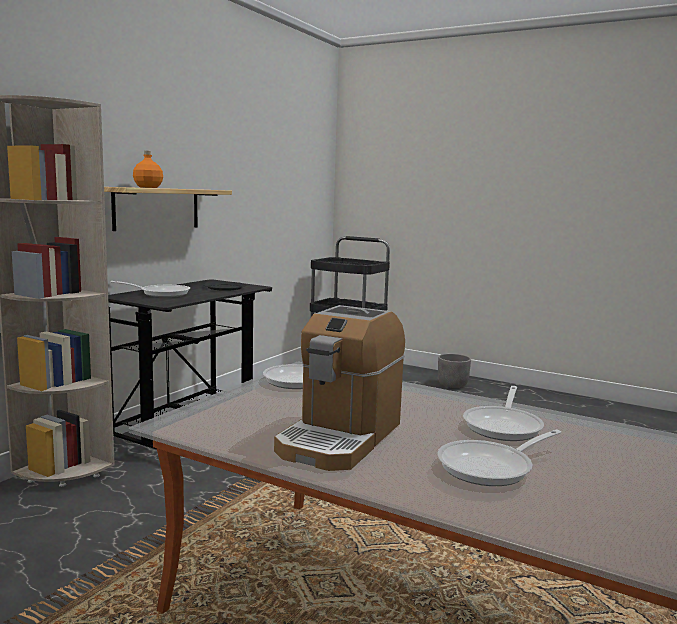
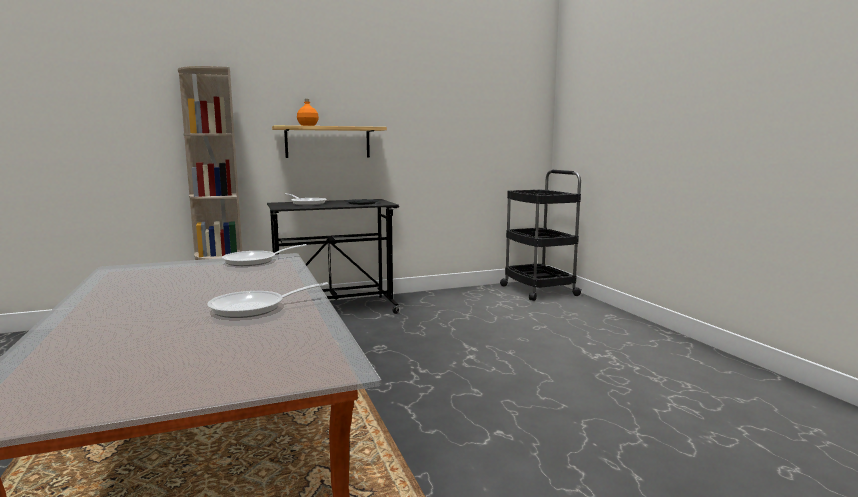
camera: 40 degrees right, 0 degrees up
coffee machine [274,305,405,471] -> none
frying pan [437,430,562,486] -> none
grey planter [438,354,471,388] -> none

